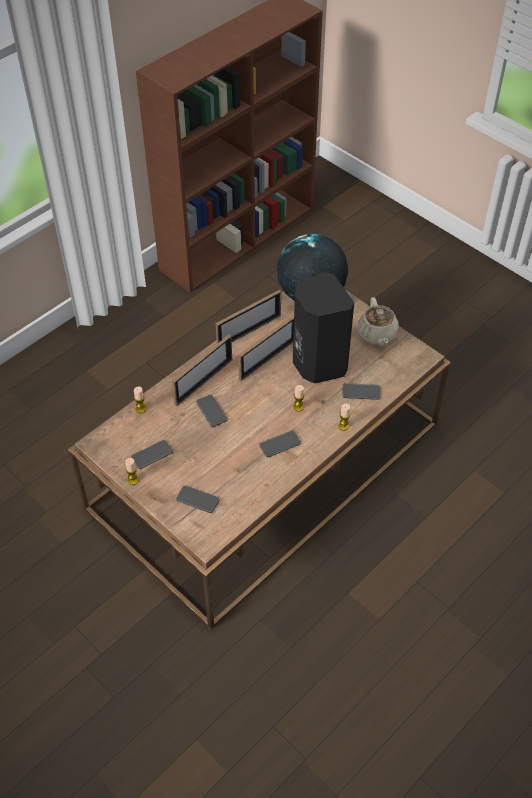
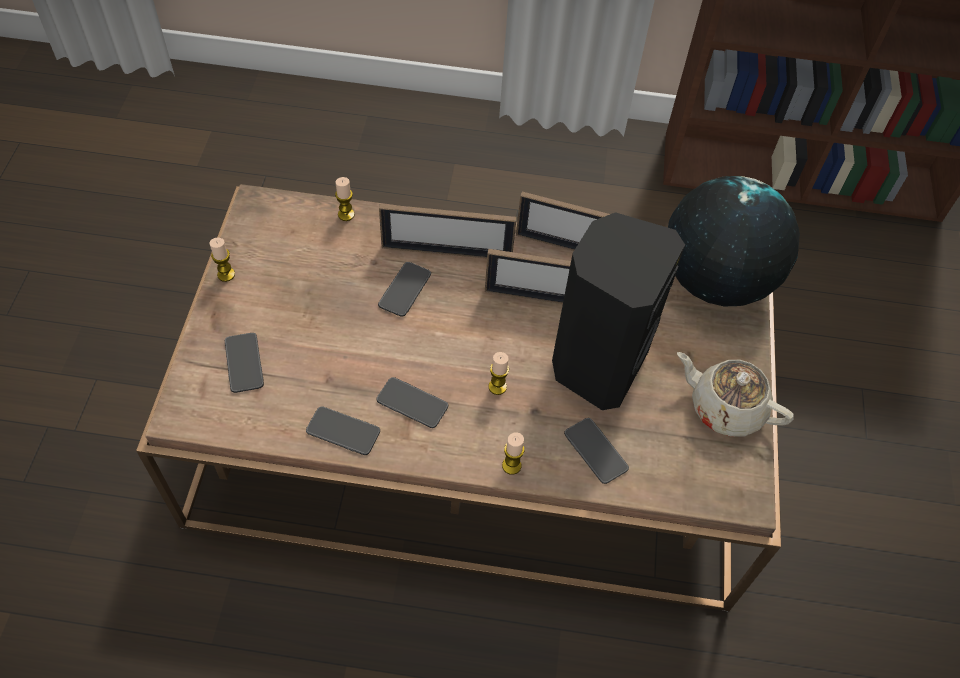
camera: 50 degrees right, 5 degrees up
phone [131,440,173,469] -> phone moved to [306,406,380,455]
beige teapot [357,297,399,346] -> beige teapot turned 75 degrees clockwise [677,352,794,437]

